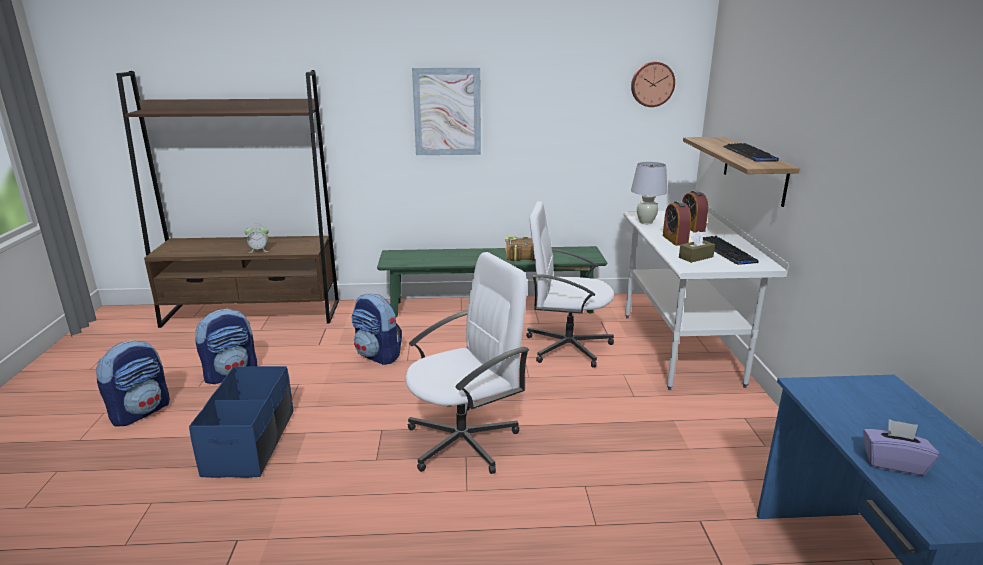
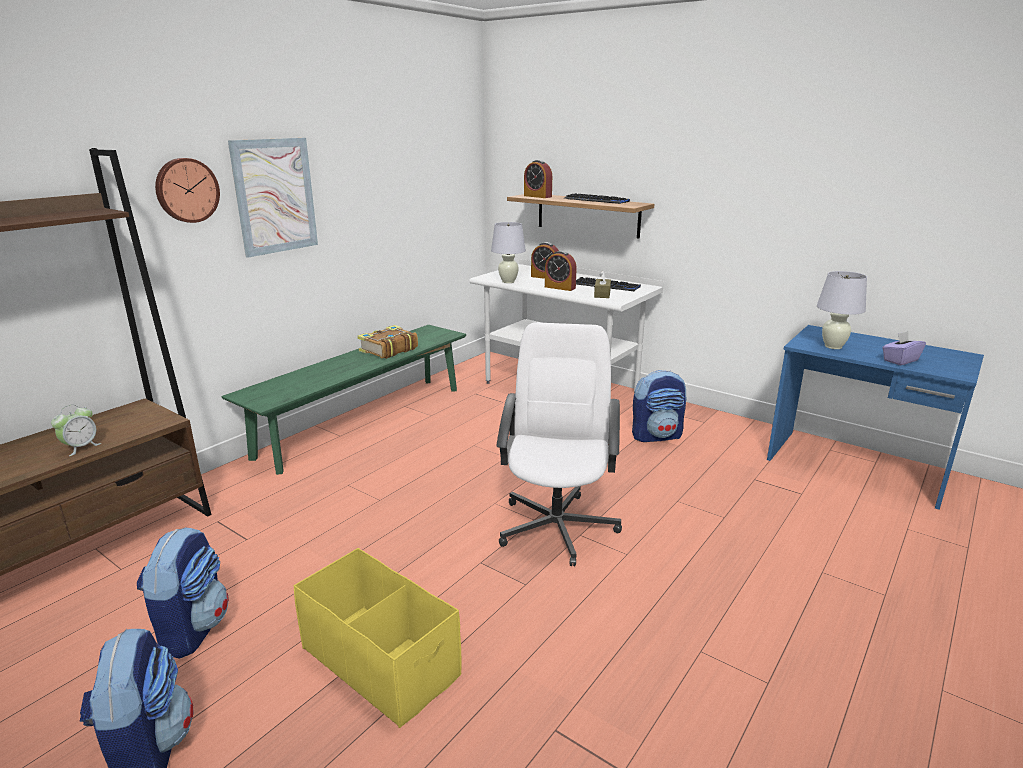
camera: 50 degrees left, 0 degrees up
blue storage box [189,366,294,478] -> yellow storage box [294,548,461,728]
backpack [351,294,402,365] -> backpack moved to [632,370,686,442]
white office chair [526,201,615,368] -> none
wall clock [631,62,675,107] -> wall clock moved to [155,158,220,223]
none -> alarm clock [524,160,552,198]
none -> white table lamp [817,271,867,349]

